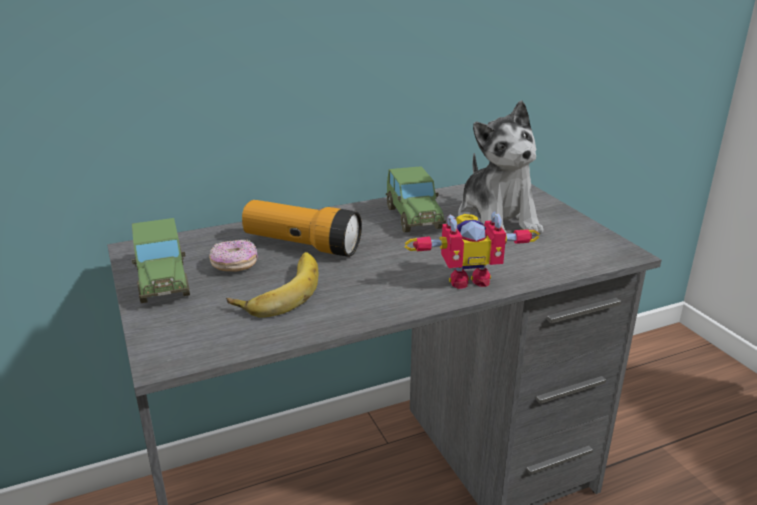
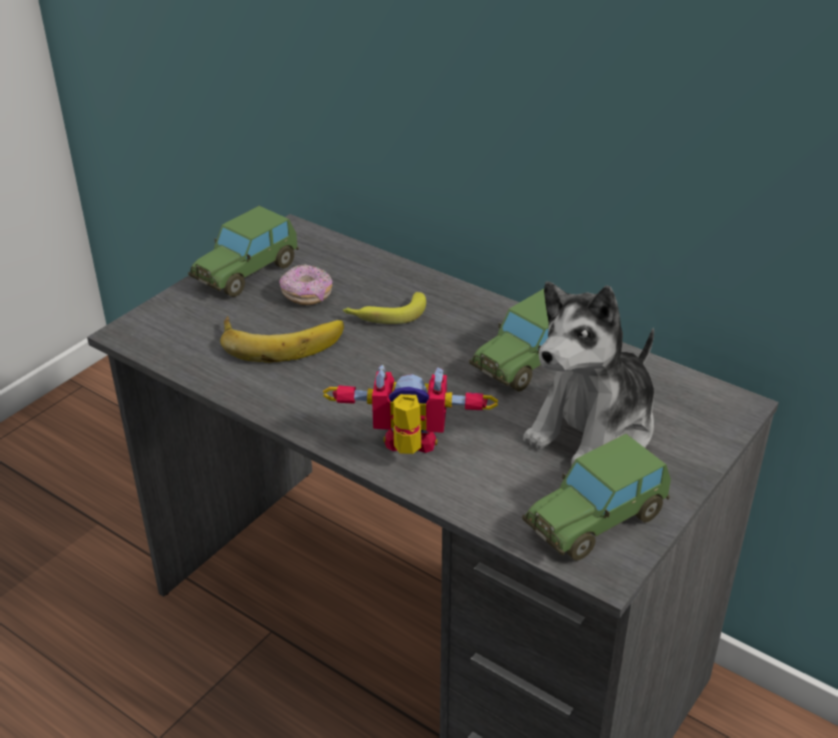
camera: 60 degrees right, 10 degrees up
flashlight [242,200,362,257] -> banana [342,292,426,324]
toy robot [405,211,540,289] -> toy robot turned 135 degrees clockwise [323,365,498,454]
none -> toy car [522,434,671,561]

